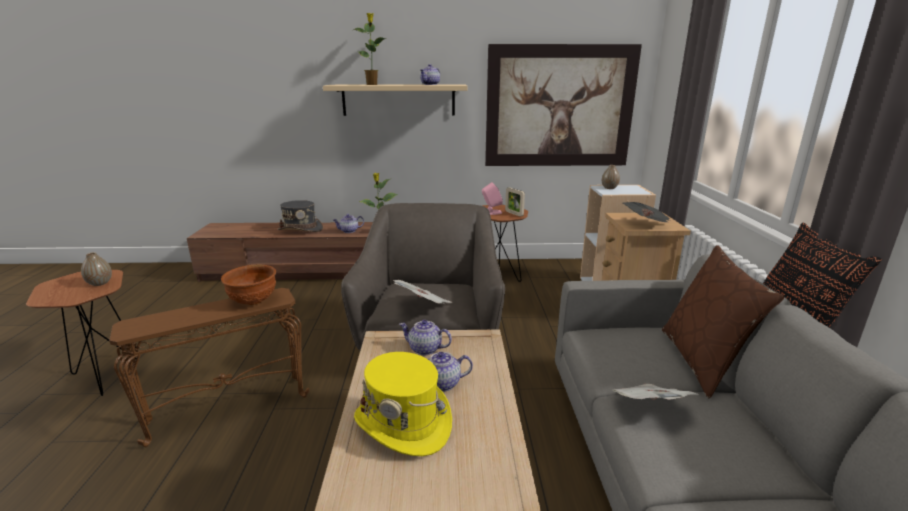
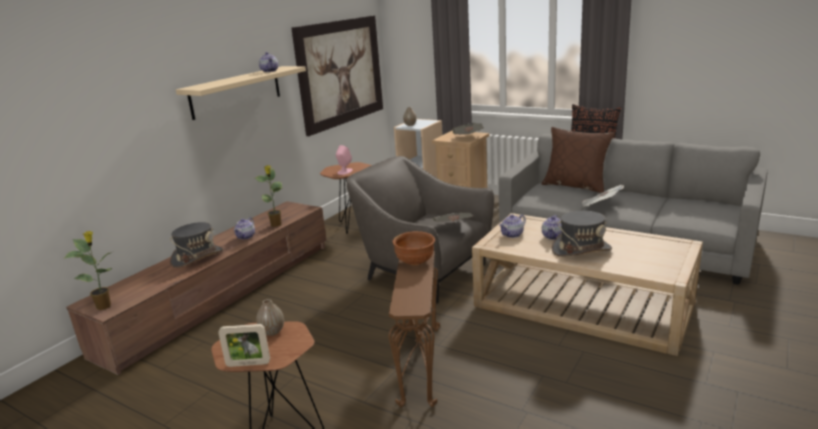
camera: 55 degrees left, 0 degrees up
potted plant [354,13,386,85] -> potted plant moved to [63,231,112,310]
yellow hat [354,352,452,456] -> grey hat [552,211,612,257]
picture frame [505,187,525,217] -> picture frame moved to [218,324,270,367]

